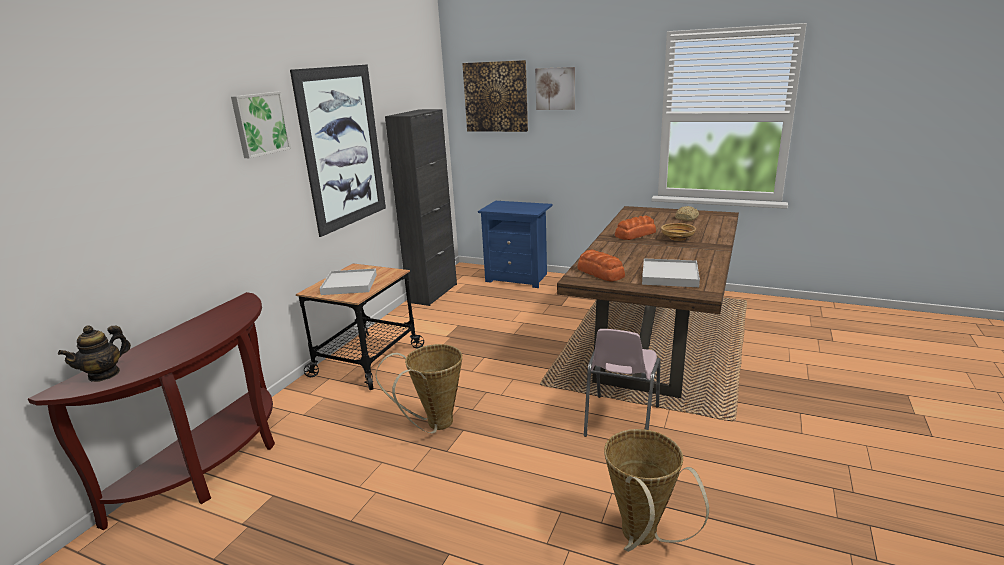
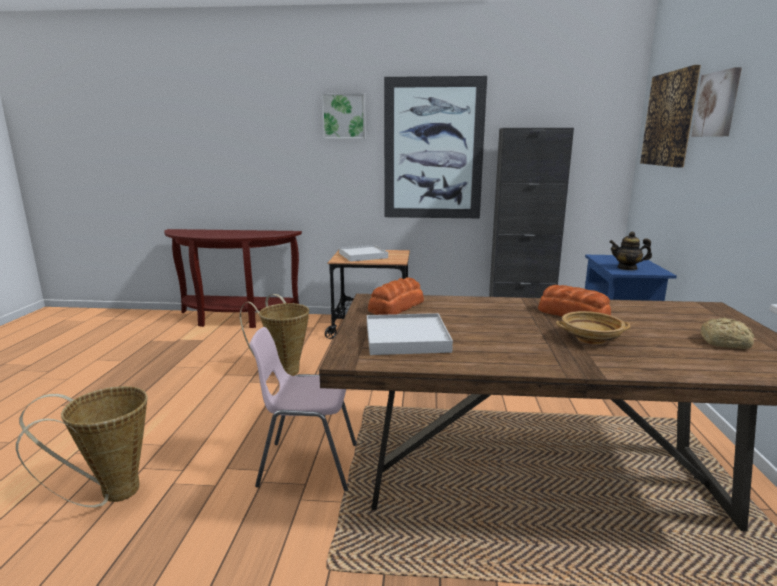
camera: 70 degrees right, 5 degrees down
teapot [58,325,131,382] -> teapot moved to [610,232,652,270]

